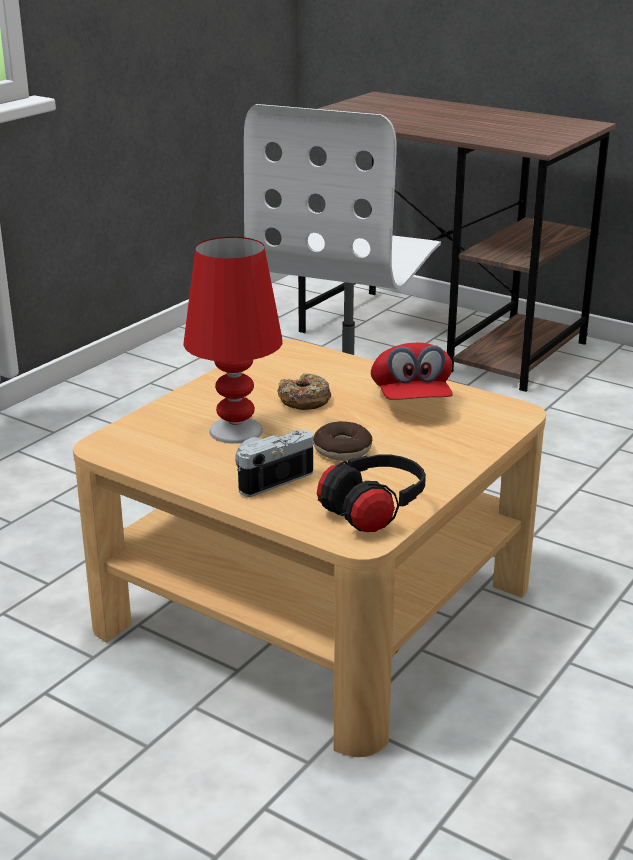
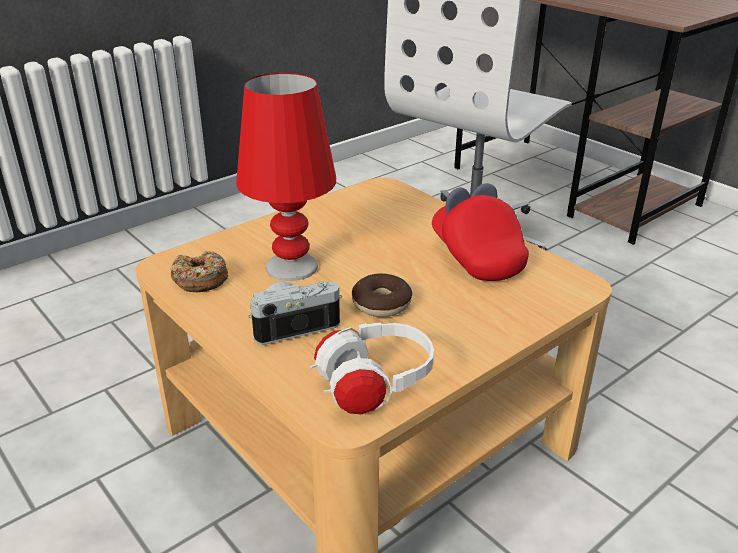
camera: 15 degrees right, 5 degrees up
donut [277,373,331,410] -> donut moved to [170,251,228,292]
black headphones [317,454,426,532] -> white headphones [310,322,434,414]
red cap [371,343,453,400] -> red cap turned 150 degrees clockwise [432,183,529,281]

